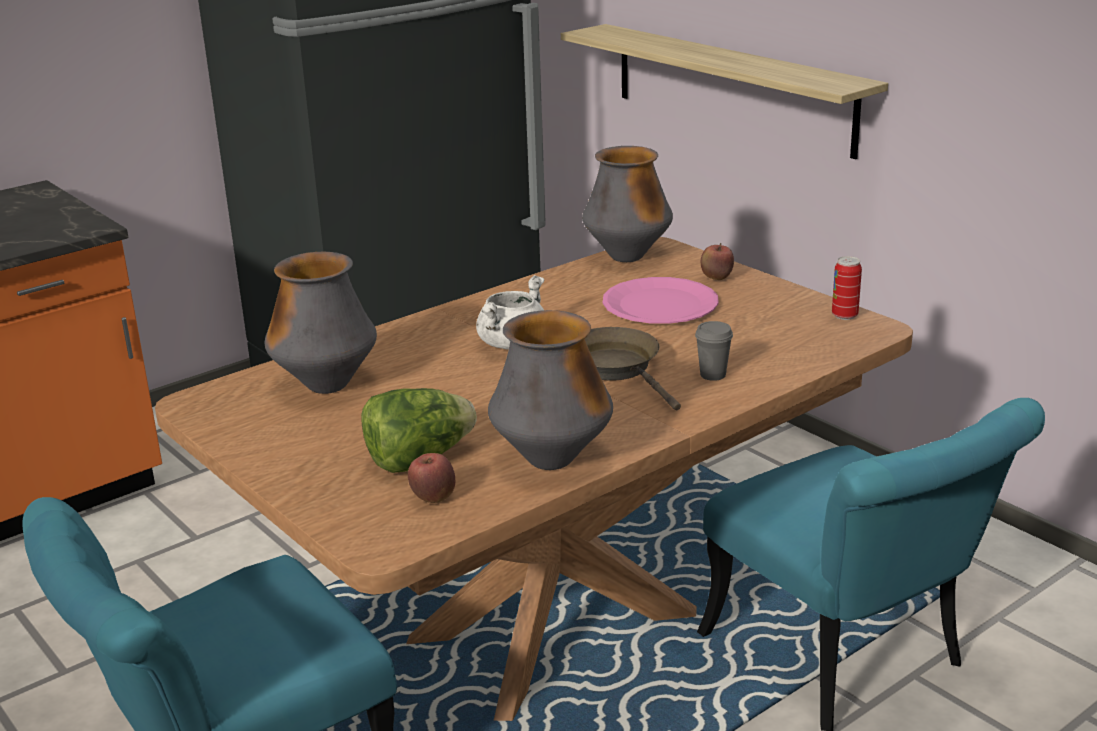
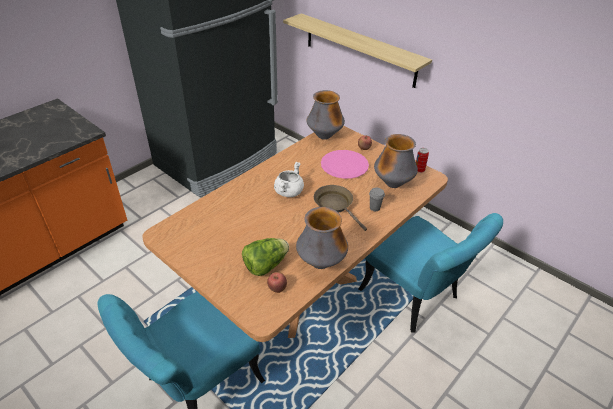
camera: 10 degrees left, 15 degrees up
vase [264,252,377,394] -> vase moved to [374,134,418,188]

